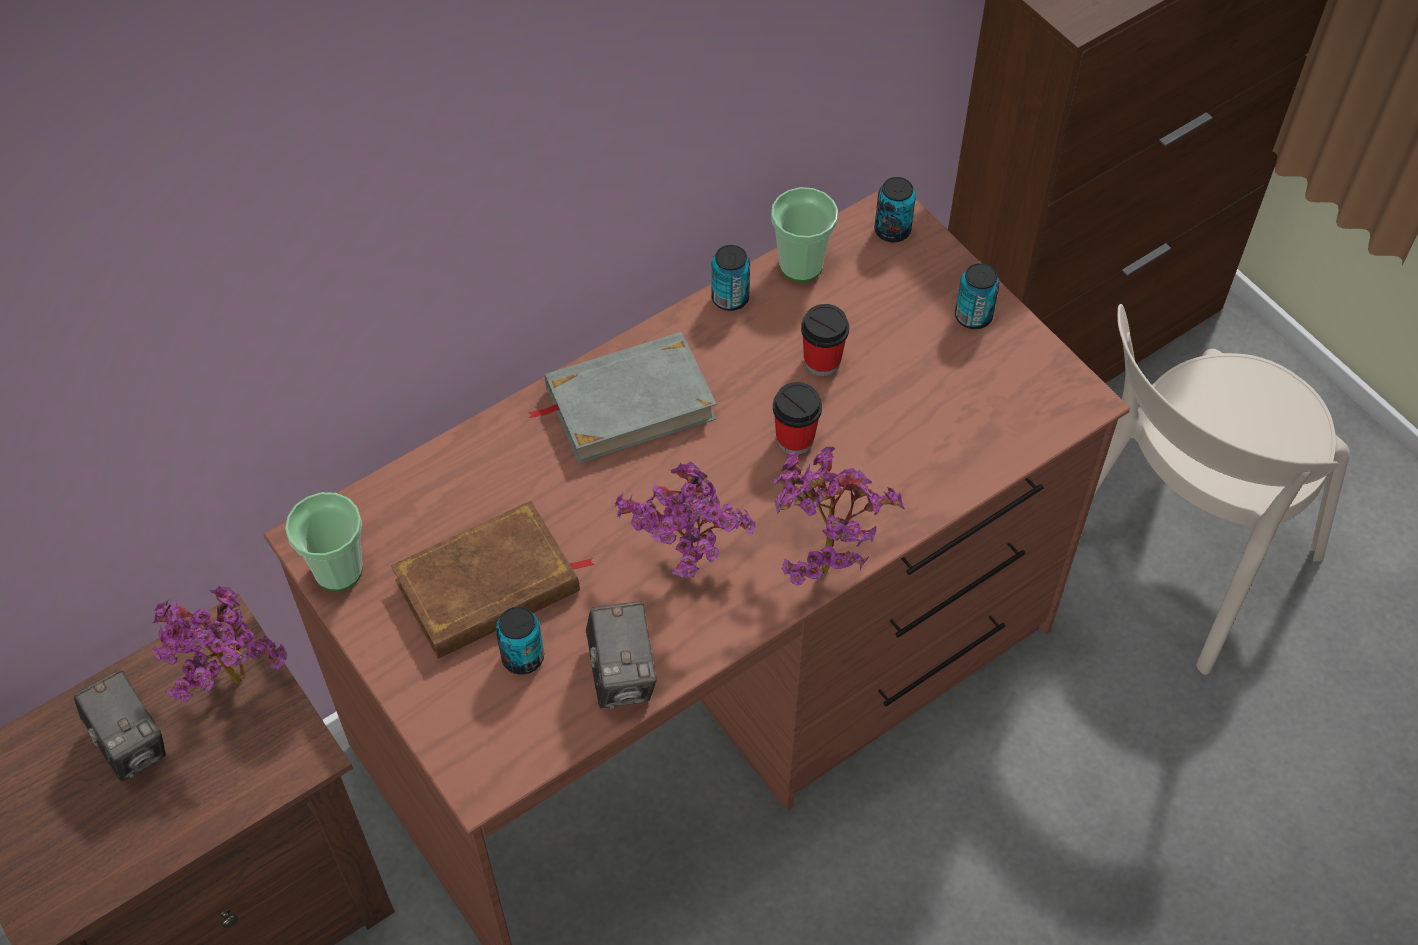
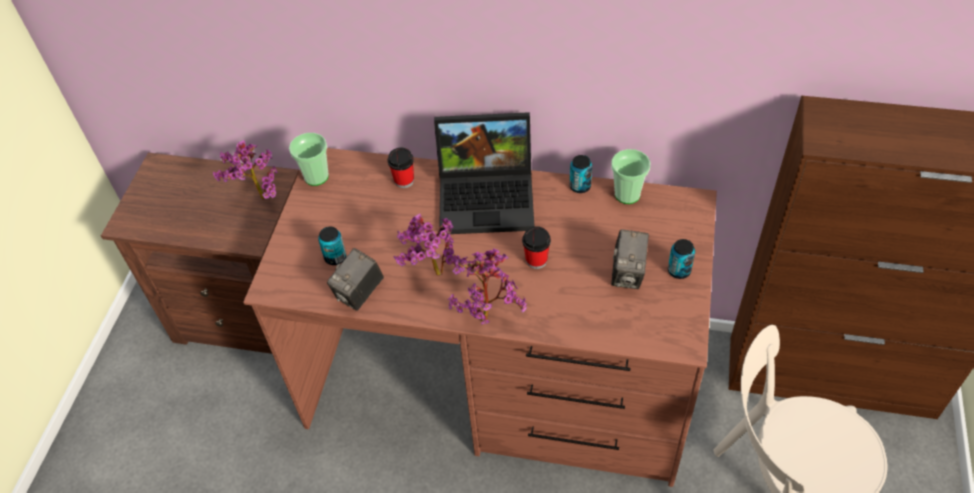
camera: 50 degrees right, 5 degrees down
camera [74,670,166,782] -> camera moved to [611,229,649,289]
brown book [391,501,594,659] -> none
grey book [528,332,716,464] -> laptop [434,112,535,234]
cup [801,304,849,376] -> cup moved to [388,148,414,188]
can [874,177,916,242] -> none

